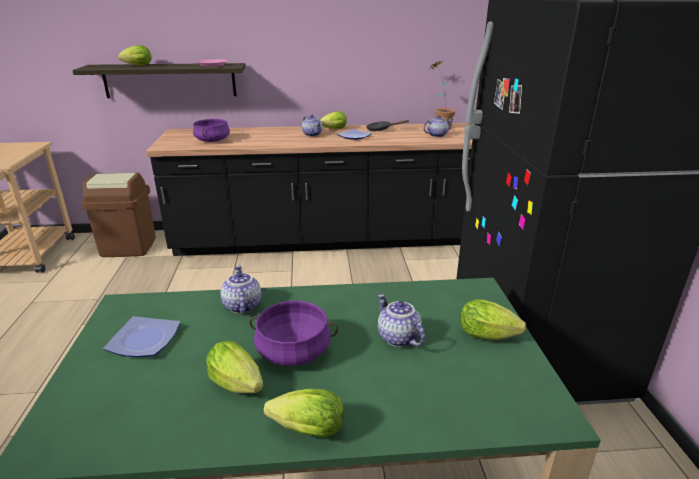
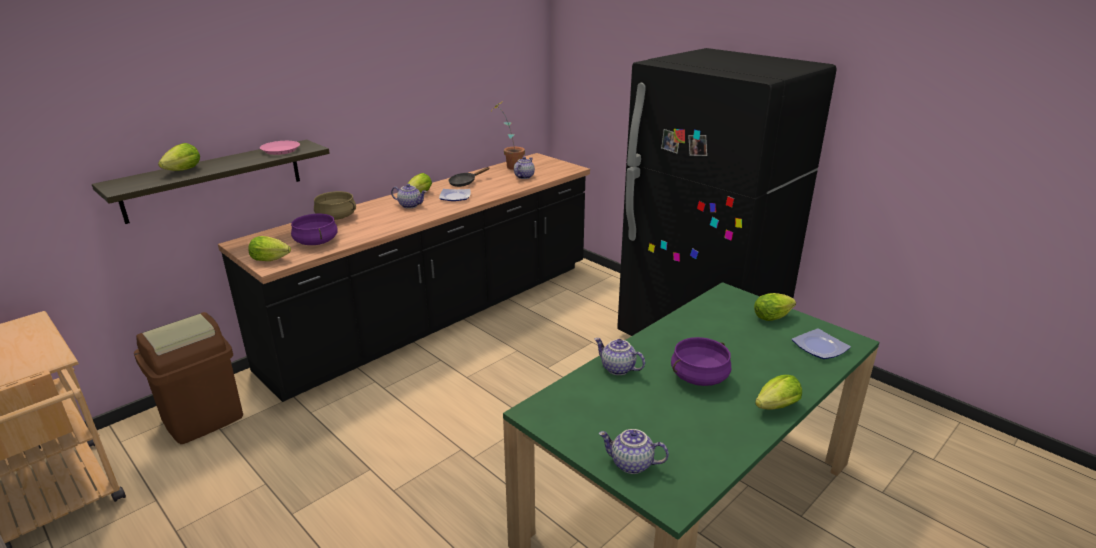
camera: 40 degrees left, 0 degrees up
plate [103,316,180,357] -> plate moved to [792,328,851,359]
lettuce [206,341,263,393] -> lettuce moved to [248,236,291,261]
teapot [378,294,425,347] -> teapot moved to [599,429,669,474]
none -> beige cooking pot [314,191,356,220]

